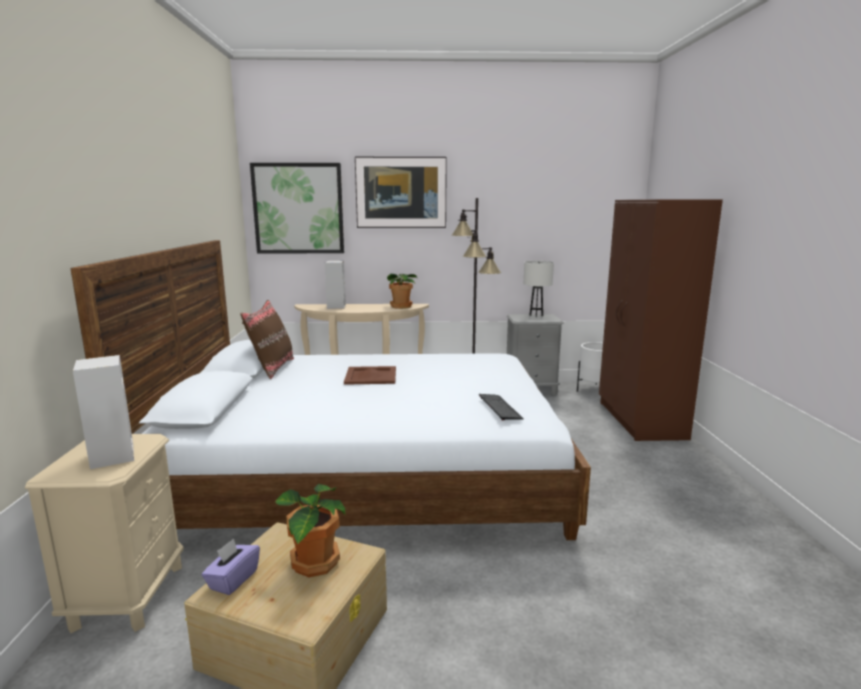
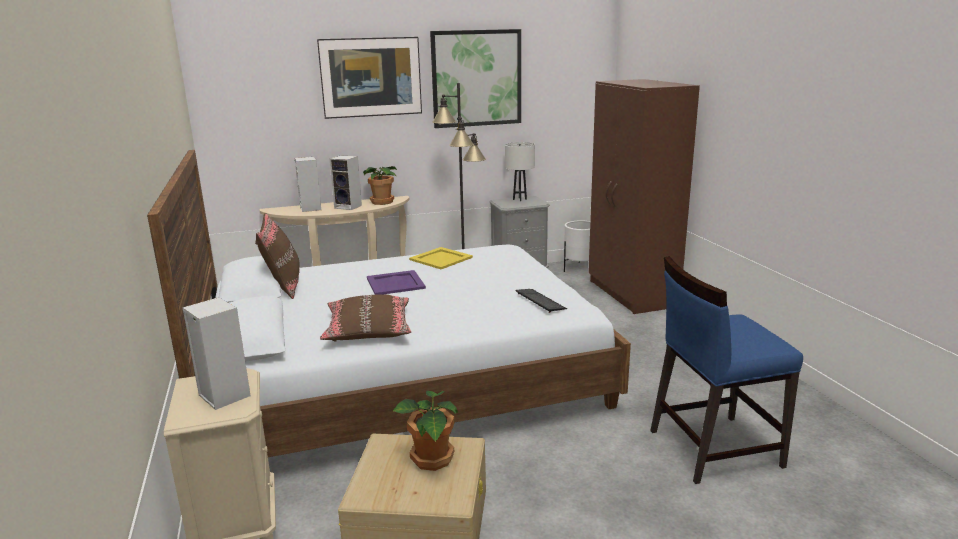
camera: 15 degrees left, 5 degrees up
purple tissue box [202,538,260,595] -> none
picture [250,163,344,254] -> picture moved to [430,29,521,128]
brown tray [344,366,396,385] -> purple tray [367,270,426,295]
none -> brown pillow [320,294,411,342]
none -> speaker [330,155,362,210]
none -> yellow tray [409,247,473,269]
none -> blue chair [650,256,803,484]

